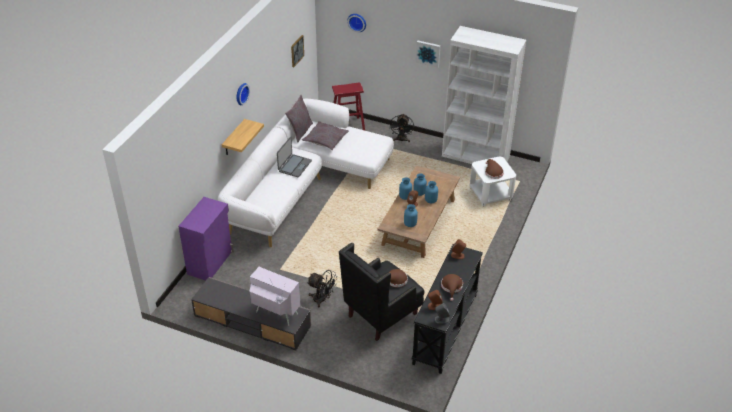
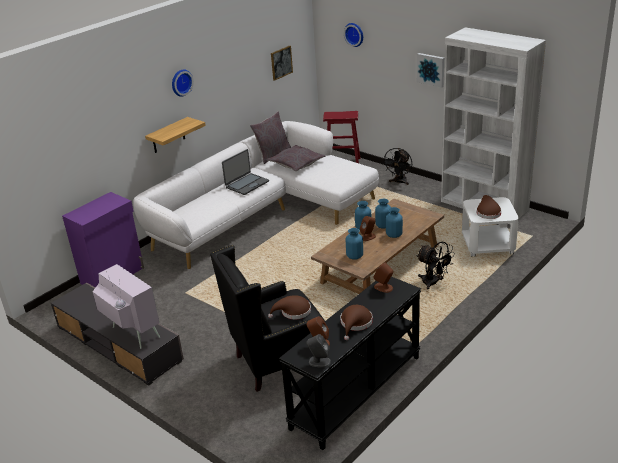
camera: 20 degrees right, 10 degrees down
black fan [307,270,337,307] -> black fan moved to [416,242,455,289]

